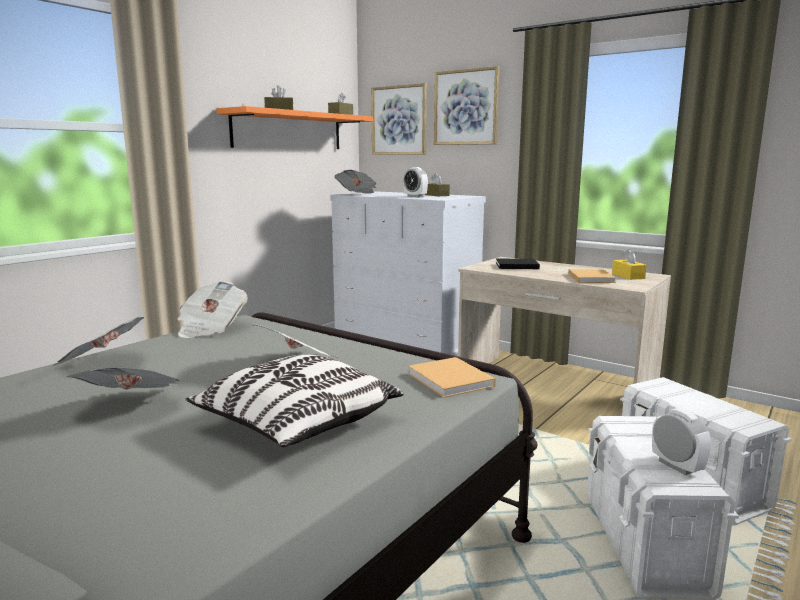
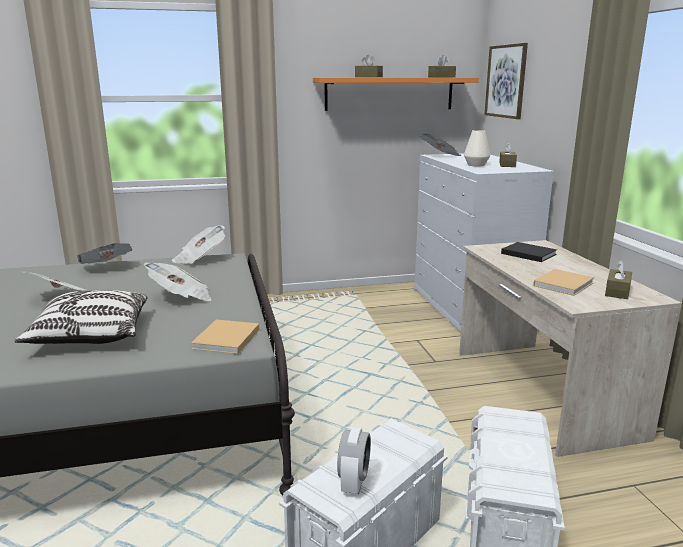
camera: 40 degrees right, 5 degrees up
alarm clock [403,167,428,197] -> white vase [464,130,490,167]
picture [434,66,499,145] -> none
yellow tissue box [612,249,647,280] -> brown tissue box [605,259,632,299]

